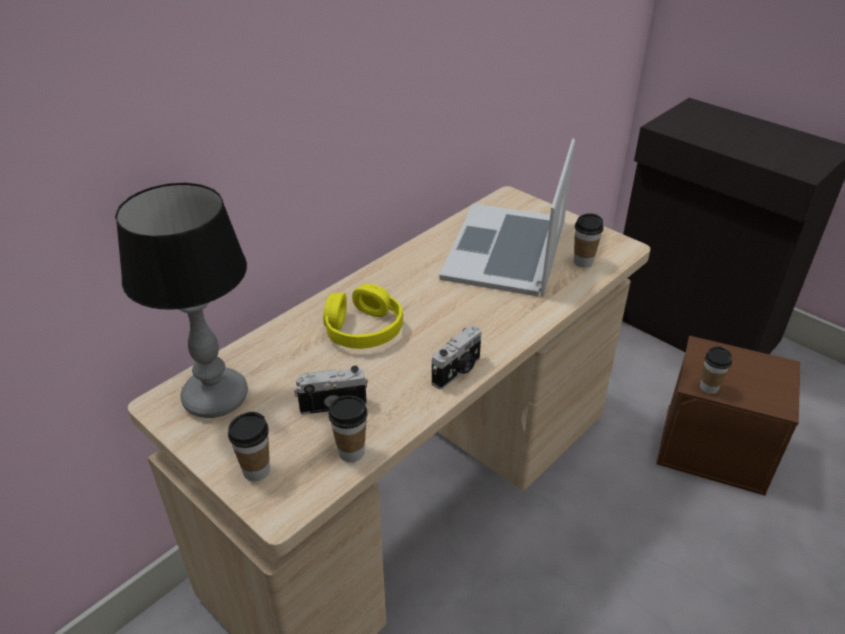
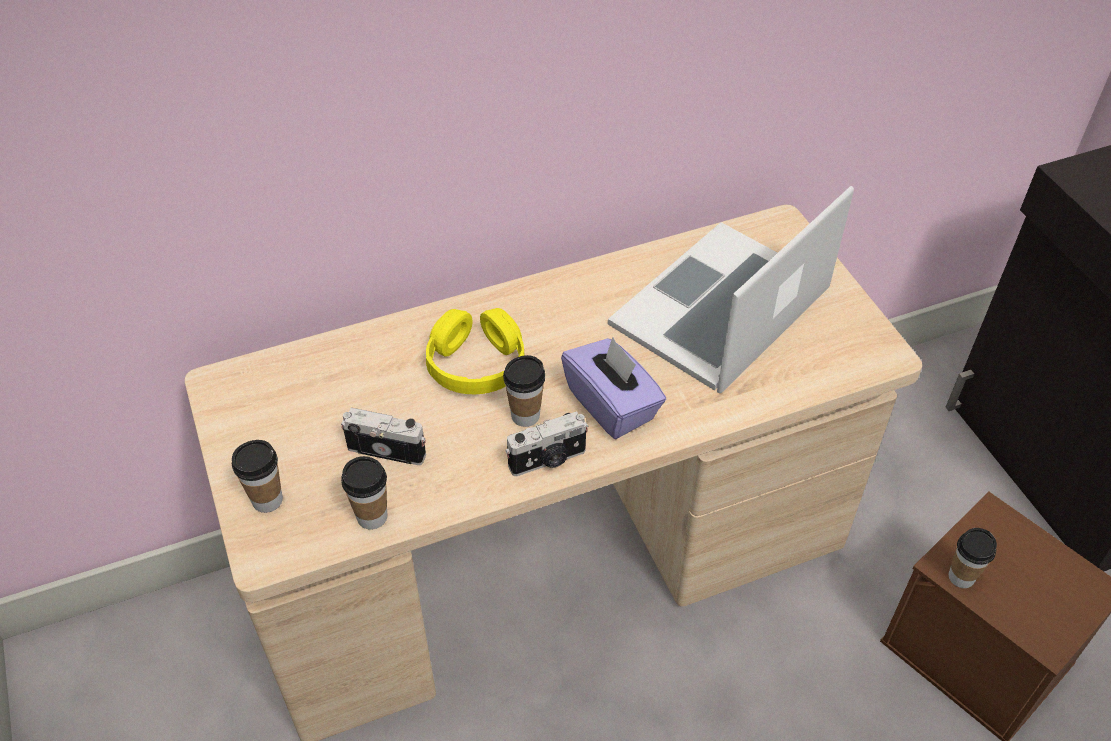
camera: 25 degrees right, 10 degrees up
table lamp [115,183,248,418] -> none
cup [574,213,604,268] -> cup moved to [503,355,545,427]
none -> purple tissue box [561,337,666,439]

